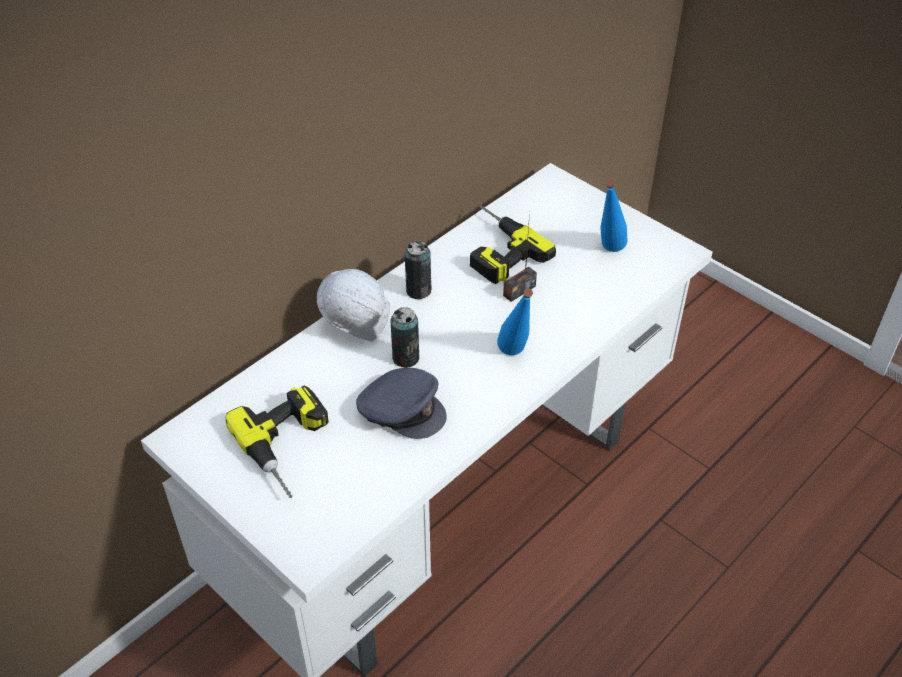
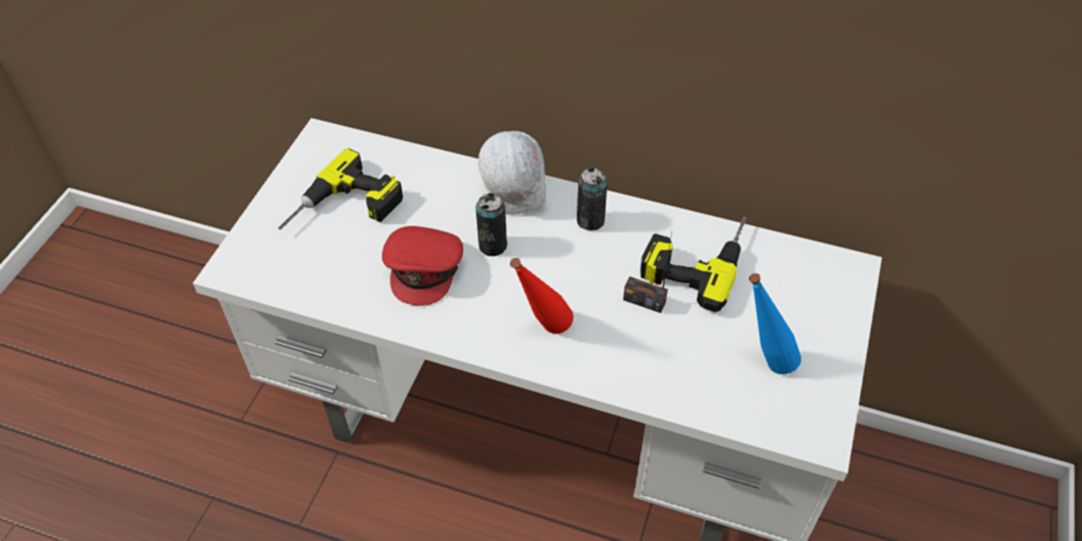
camera: 65 degrees right, 5 degrees up
grey cap [356,368,447,439] -> red cap [382,226,464,306]
blue bottle [497,288,533,355] -> red bottle [510,258,573,334]

